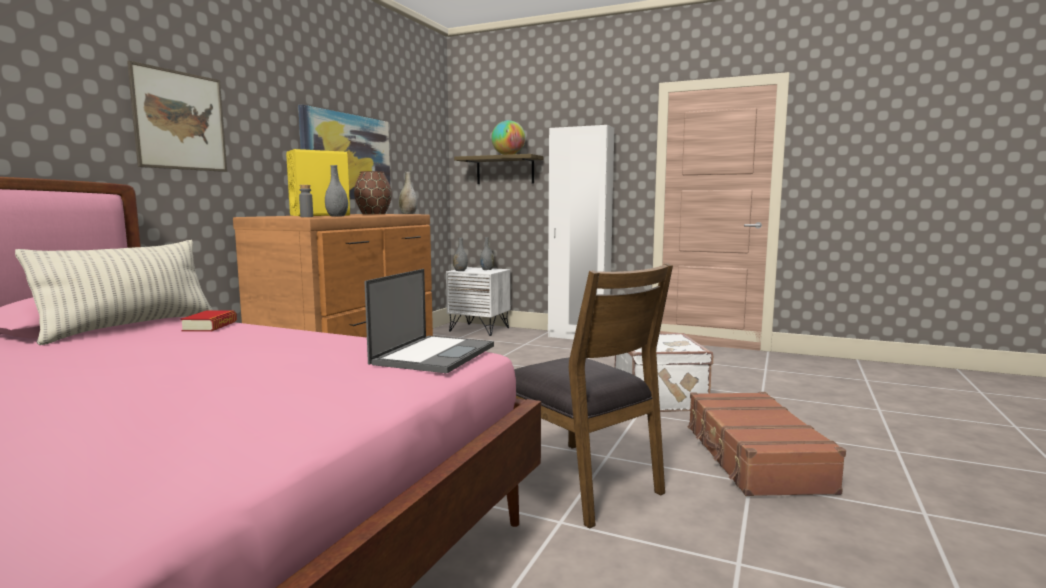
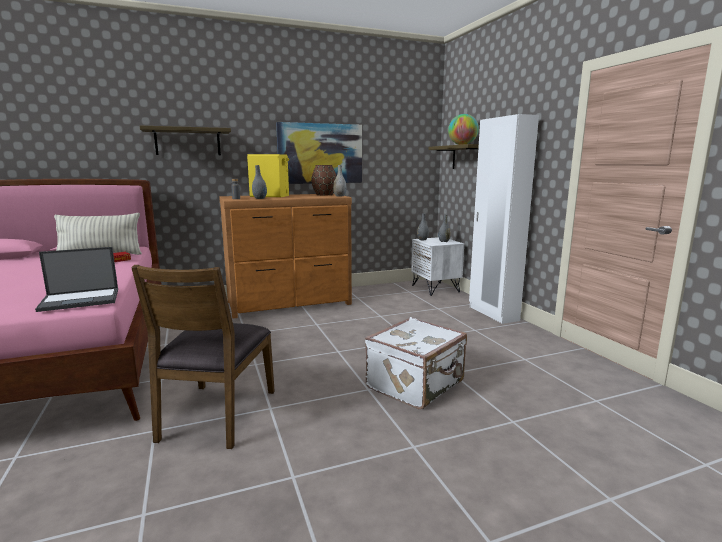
camera: 45 degrees right, 5 degrees up
picture [127,60,227,172] -> shelf [140,126,231,155]
brown suitcase [687,392,846,496] -> none

